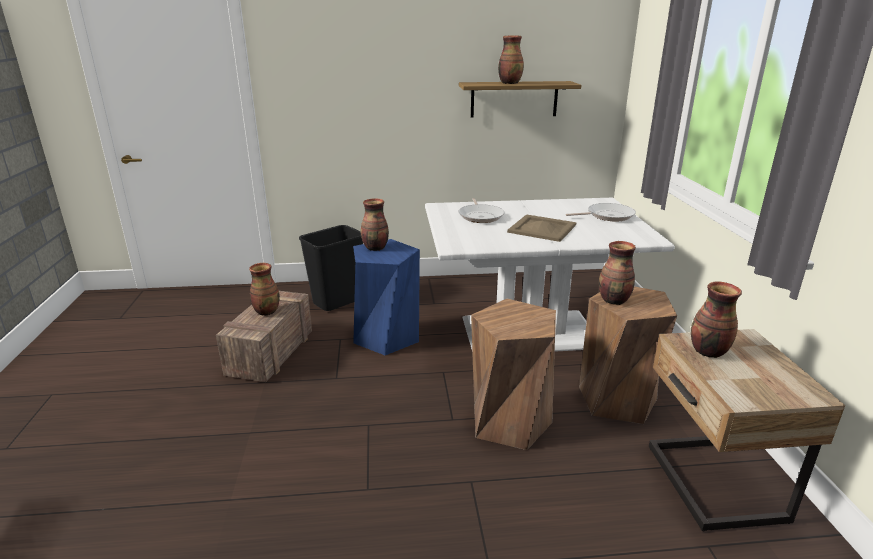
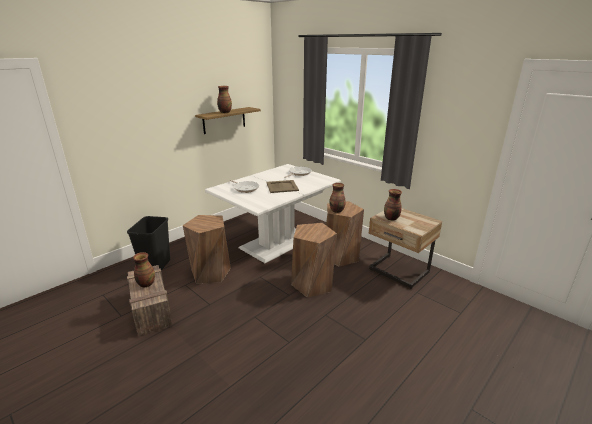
camera: 40 degrees left, 0 degrees up
blue stool [353,239,420,355] -> brown stool [183,215,231,284]
vase [361,198,389,251] -> none

